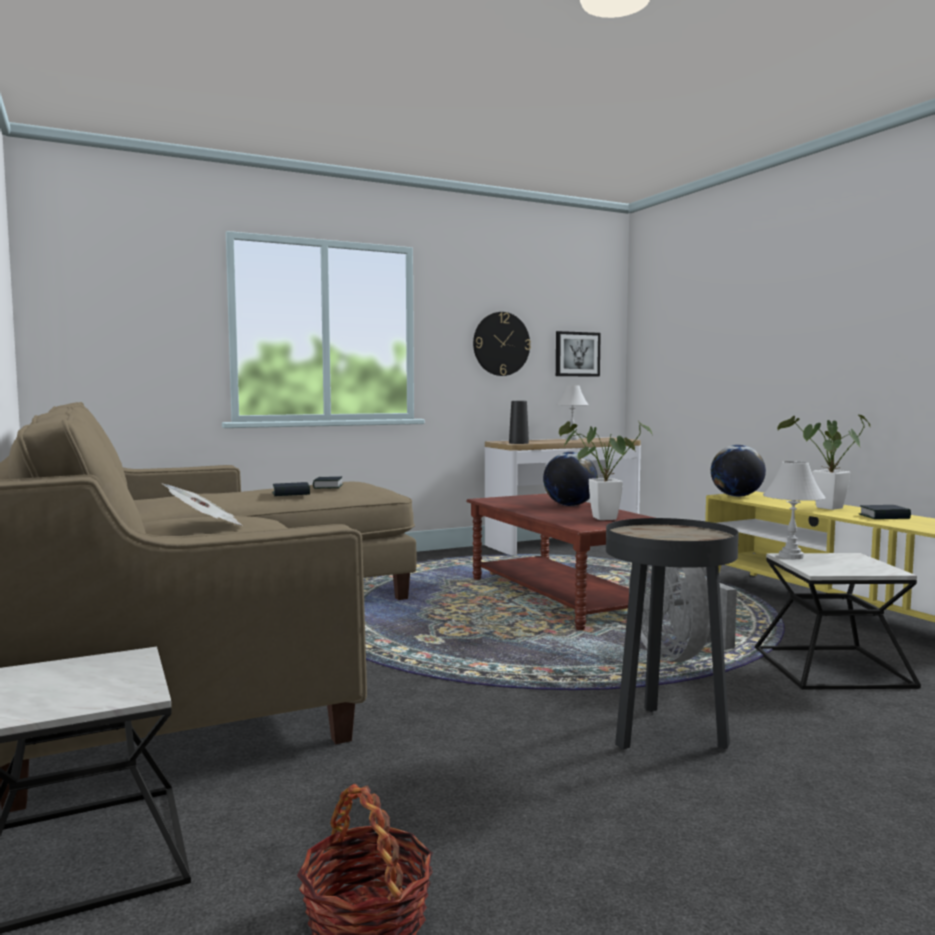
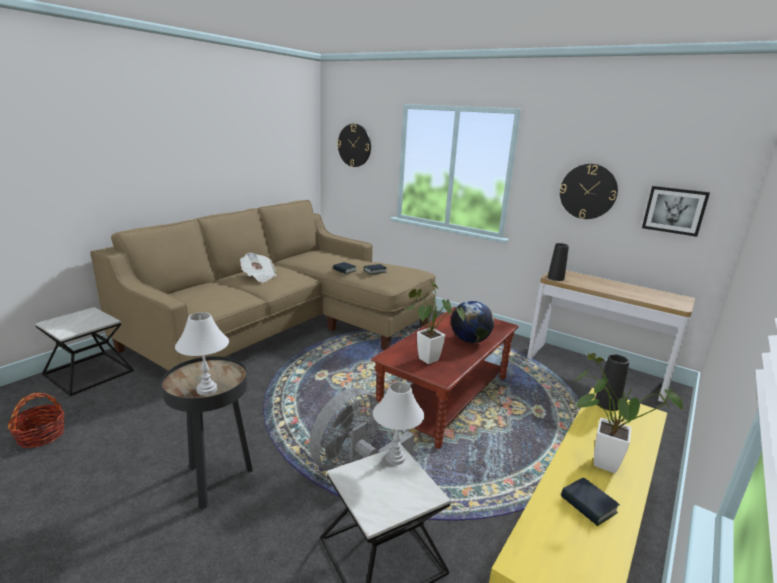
camera: 60 degrees right, 15 degrees up
white table lamp [556,385,589,440] -> white table lamp moved to [175,312,229,395]
globe [711,445,766,497] -> black vase [595,354,629,411]
none -> wall clock [337,124,371,167]

